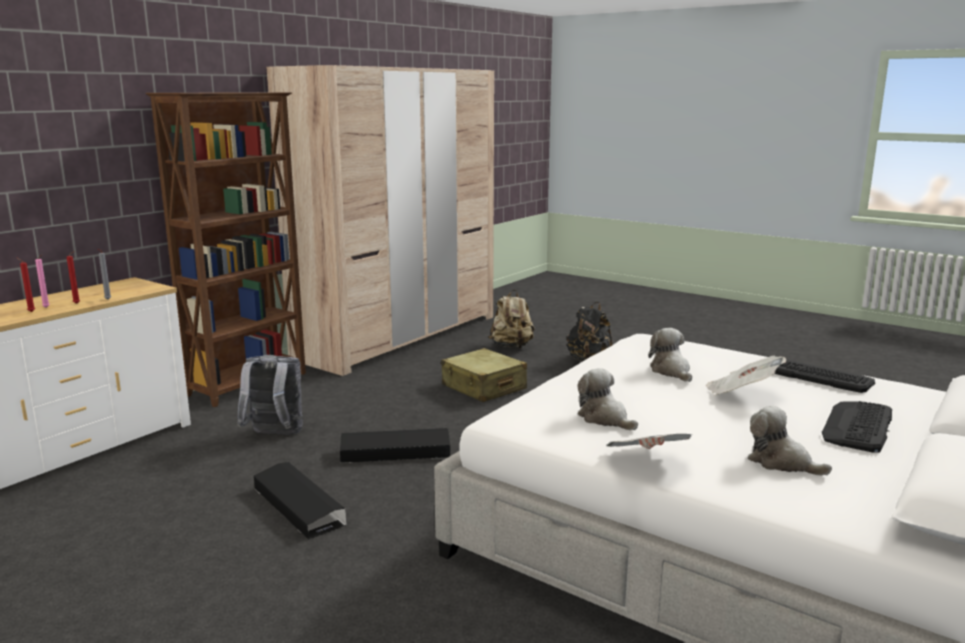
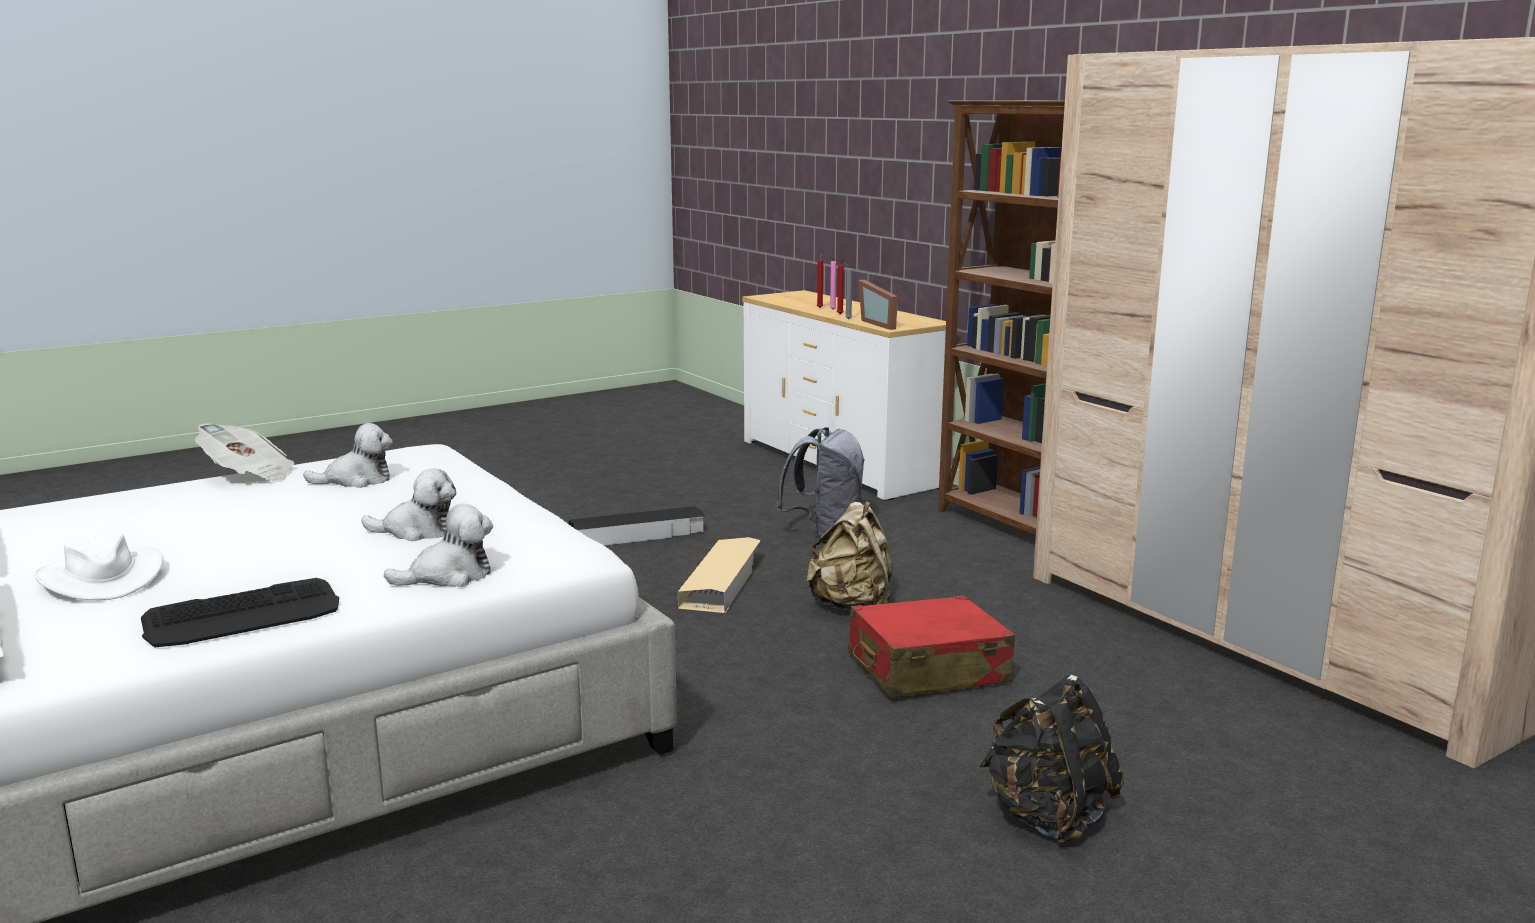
camera: 110 degrees right, 0 degrees up
black storage box [340,428,450,463] -> beige storage box [678,537,761,613]
beige suitcase [441,348,527,402] -> red suitcase [849,595,1015,698]
beige backpack [488,290,535,349] -> beige backpack moved to [806,501,893,610]
newspaper [706,356,786,396] -> none
plush toy [747,406,832,476] -> plush toy moved to [384,504,493,587]
keyboard [822,401,892,452] -> white hat [34,532,163,600]
none -> picture frame [859,280,898,330]

